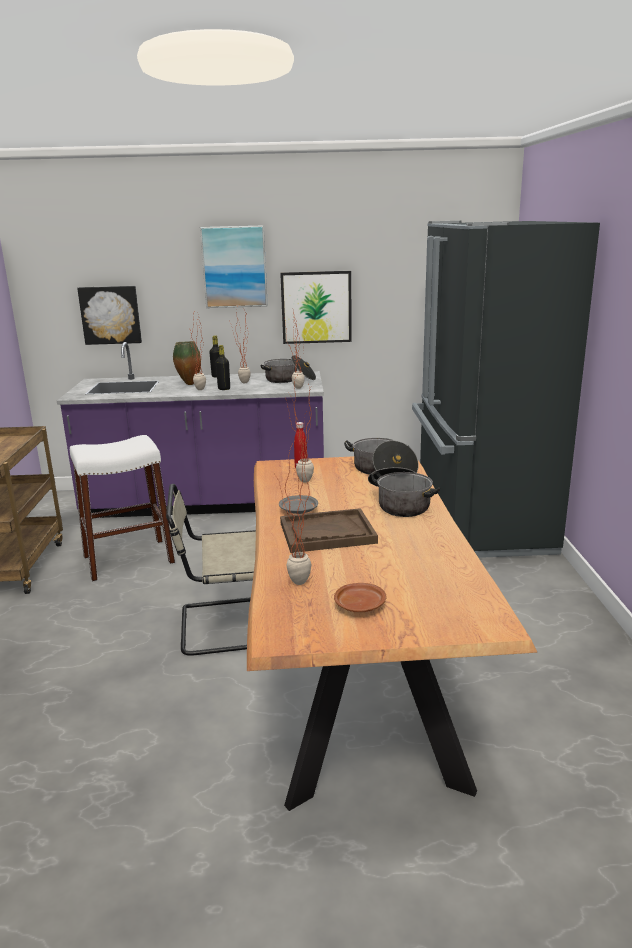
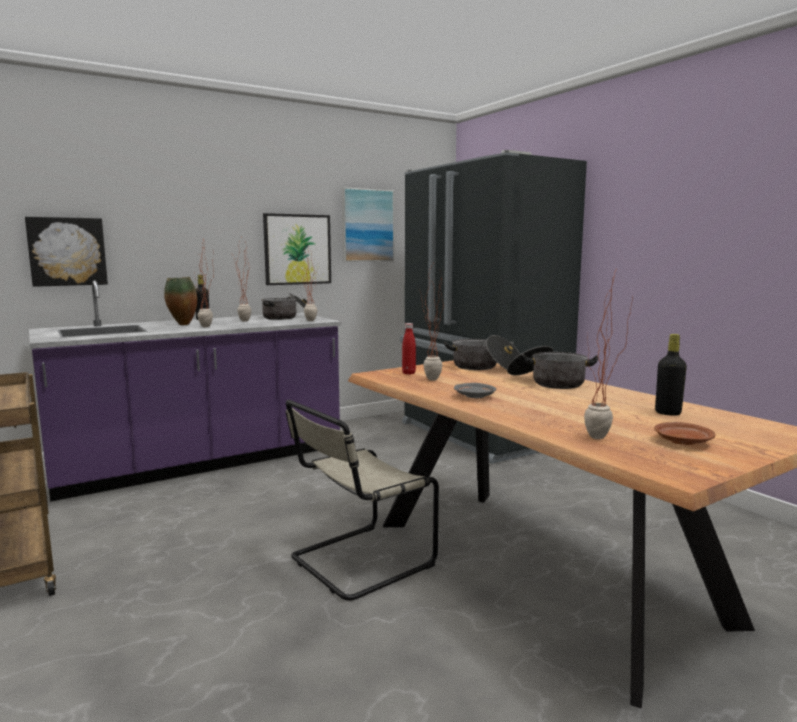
camera: 30 degrees left, 10 degrees down
white stool [70,435,175,581] -> none
picture [200,225,268,308] -> picture moved to [342,187,394,262]
black bottle [216,345,230,390] -> black bottle moved to [655,334,687,416]
brown tray [280,508,378,553] -> none

